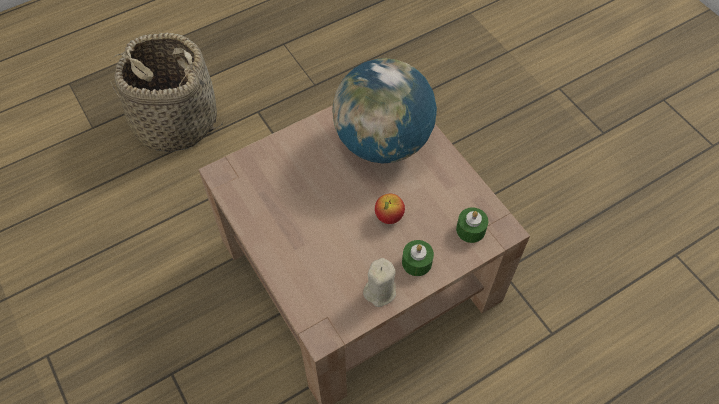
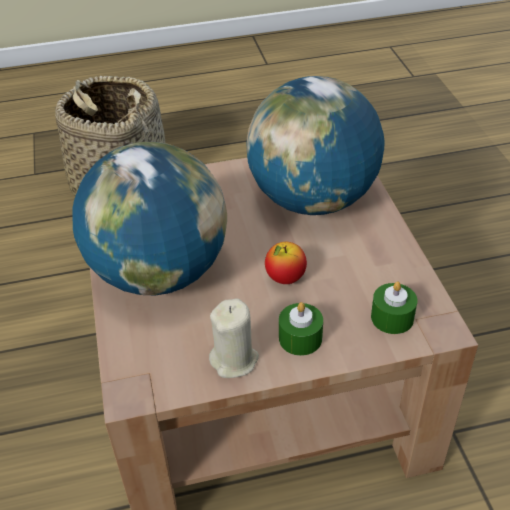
camera: 20 degrees right, 15 degrees down
none -> globe [73,142,227,295]

